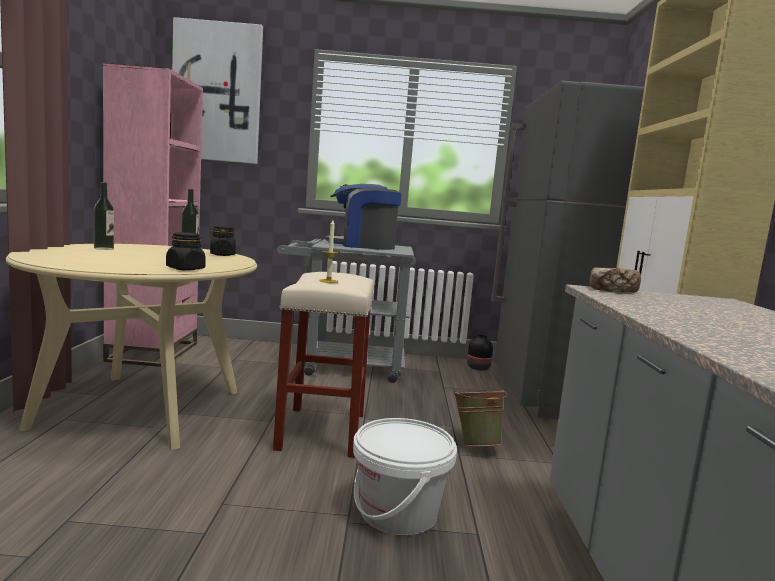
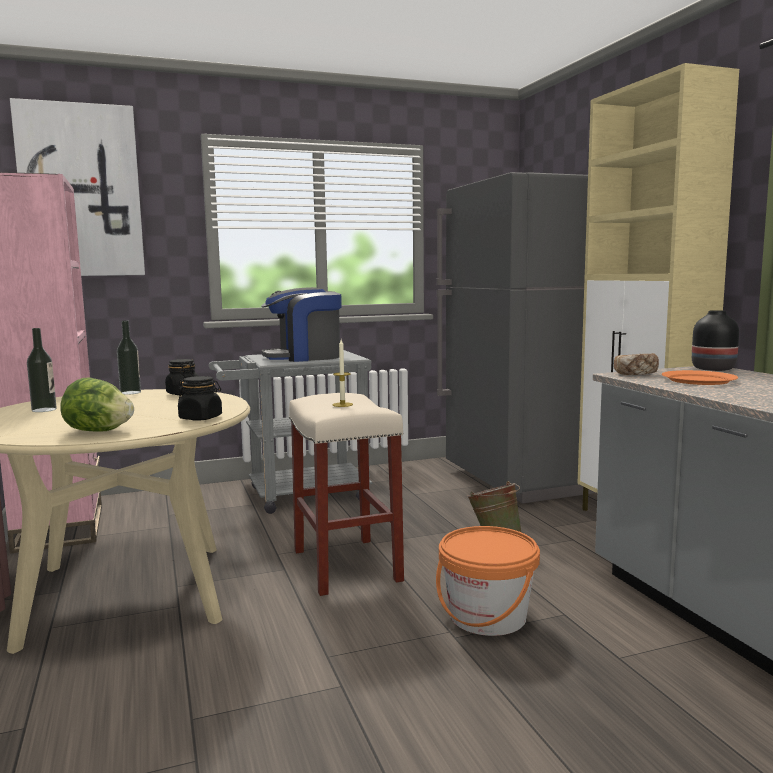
camera: 20 degrees left, 0 degrees up
white bucket [353,418,457,535] -> orange bucket [436,526,540,636]
black vase [467,334,493,371] -> black vase moved to [692,310,739,371]
none -> lettuce [60,378,134,431]
none -> orange plate [662,370,738,385]

